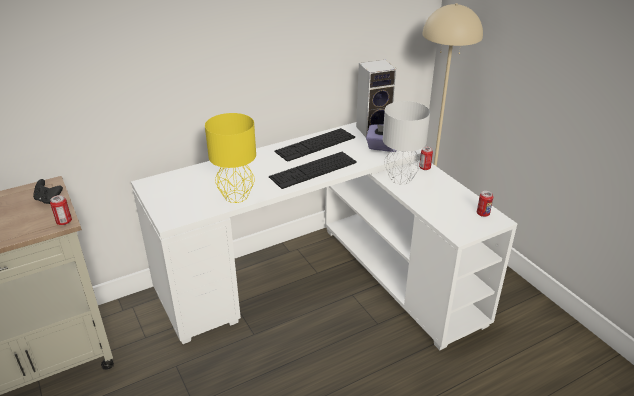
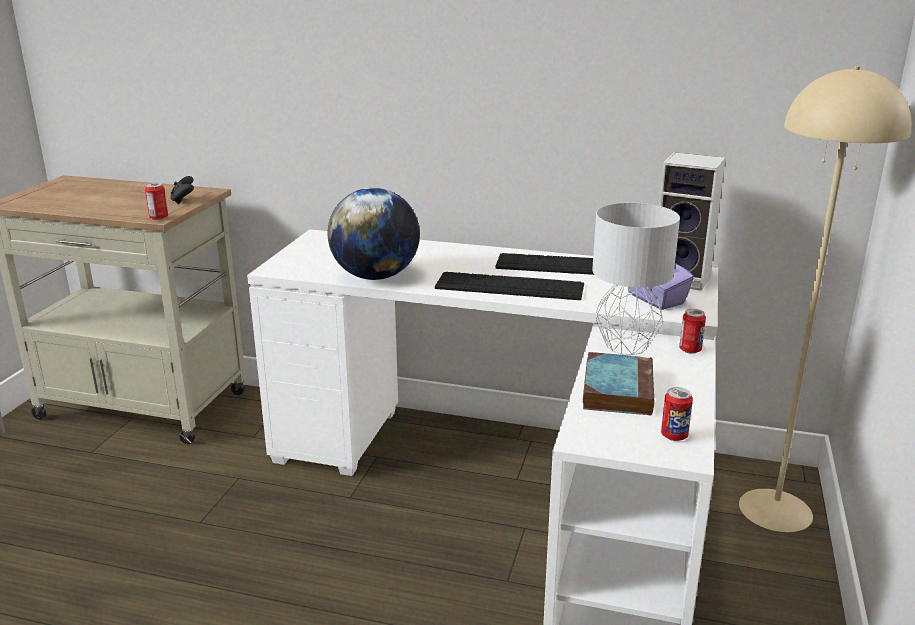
camera: 45 degrees right, 10 degrees down
yellow table lamp [205,113,256,203] -> globe [328,188,420,280]
none -> book [583,352,654,416]

